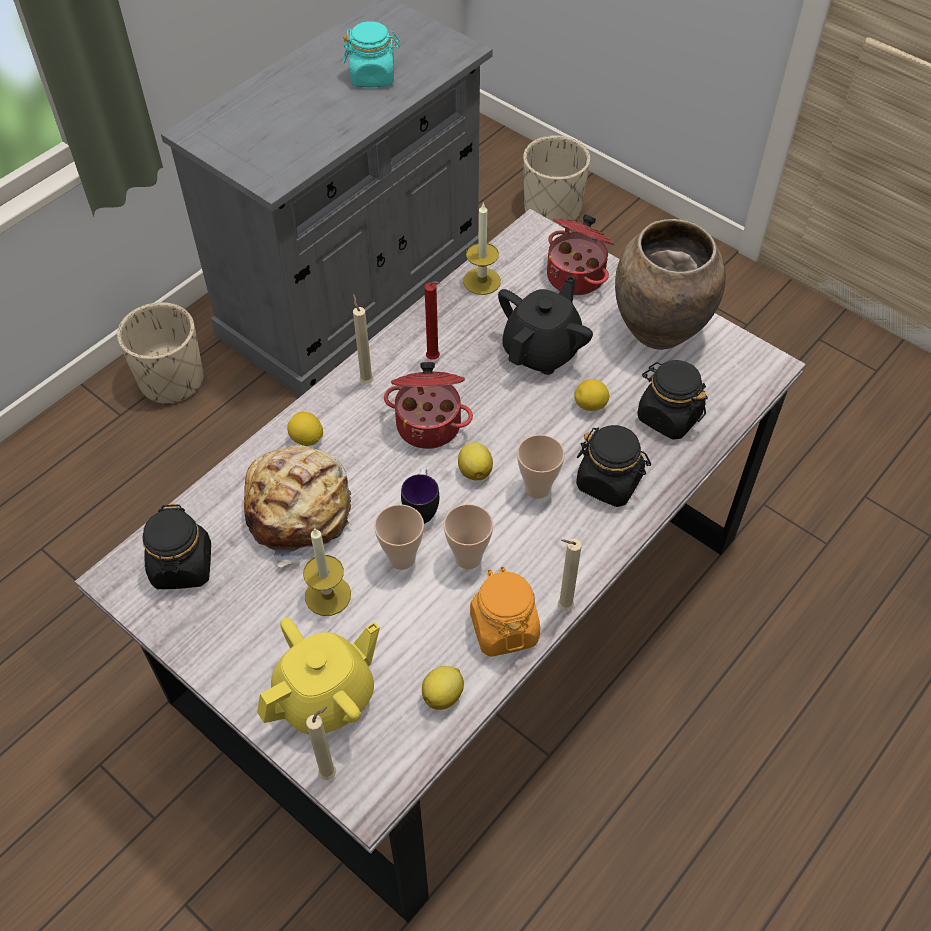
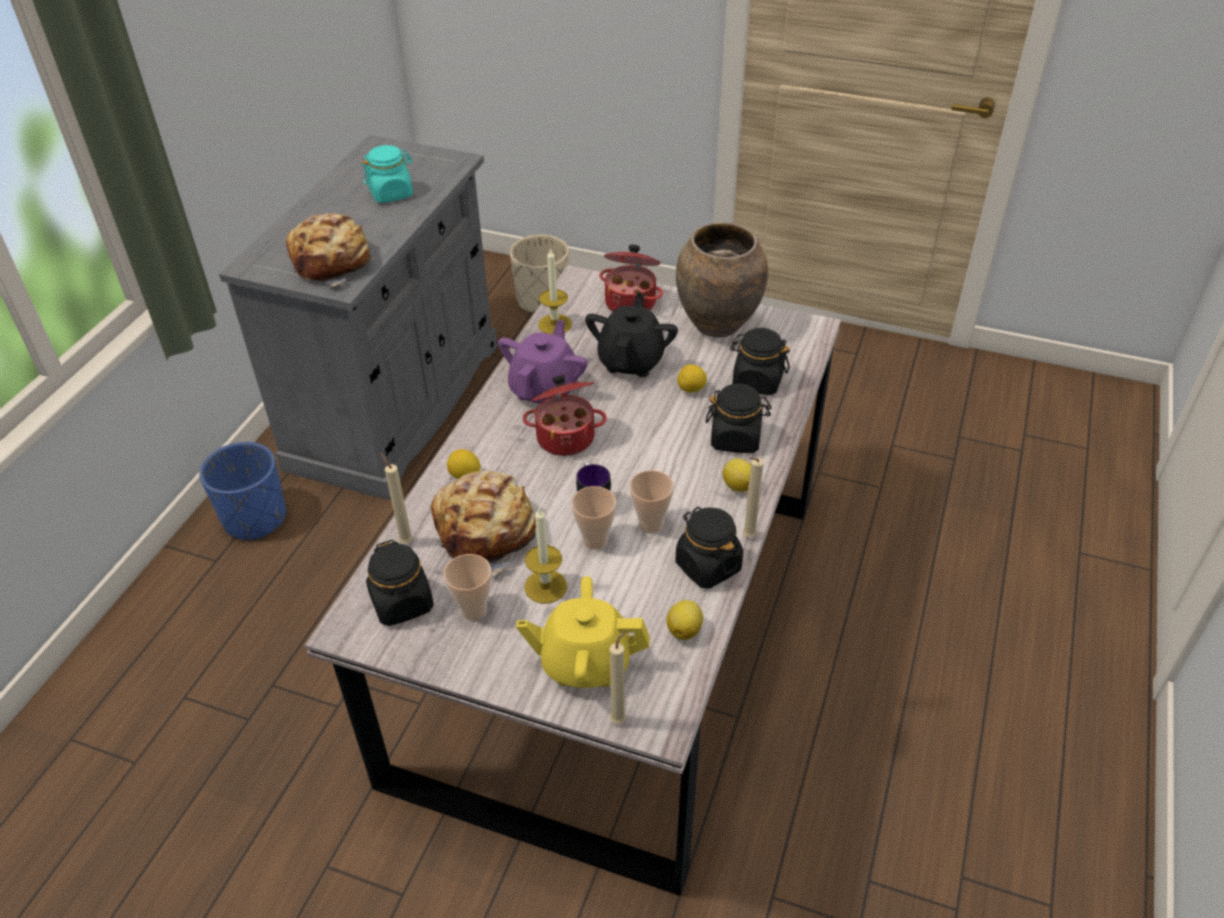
camera: 20 degrees left, 10 degrees down
beige planter [117,302,204,405] -> blue planter [199,442,286,541]
yellow teapot [257,618,380,734] -> yellow teapot turned 120 degrees counterclockwise [517,576,650,688]
beige candle [353,294,373,384] -> beige candle moved to [381,453,413,544]
red candle [424,281,440,360] -> purple teapot [498,320,588,404]
lemon [458,442,493,481] -> lemon moved to [723,458,751,492]
orange jar [470,567,540,657] -> black jar [675,507,743,589]
cup [517,435,565,499] -> cup moved to [444,554,492,620]
none -> bread [286,213,374,287]

